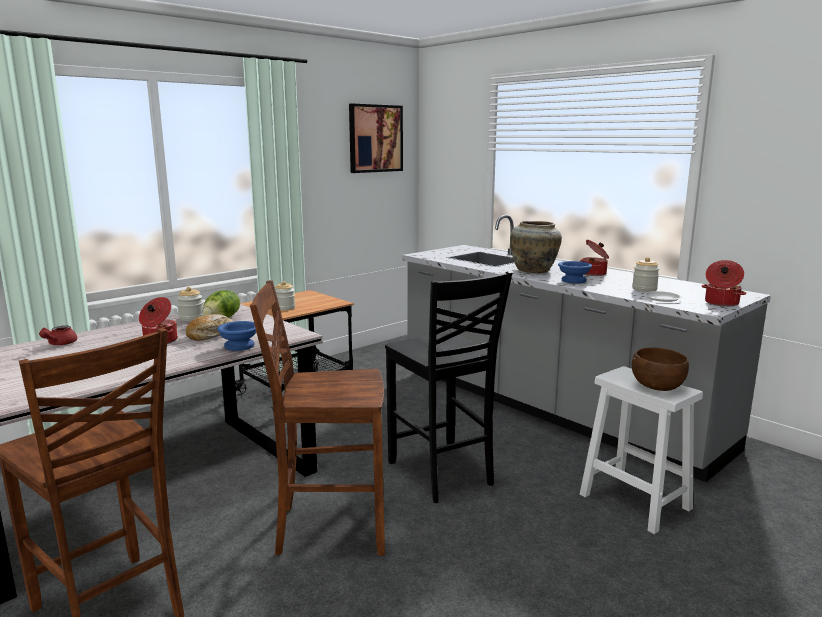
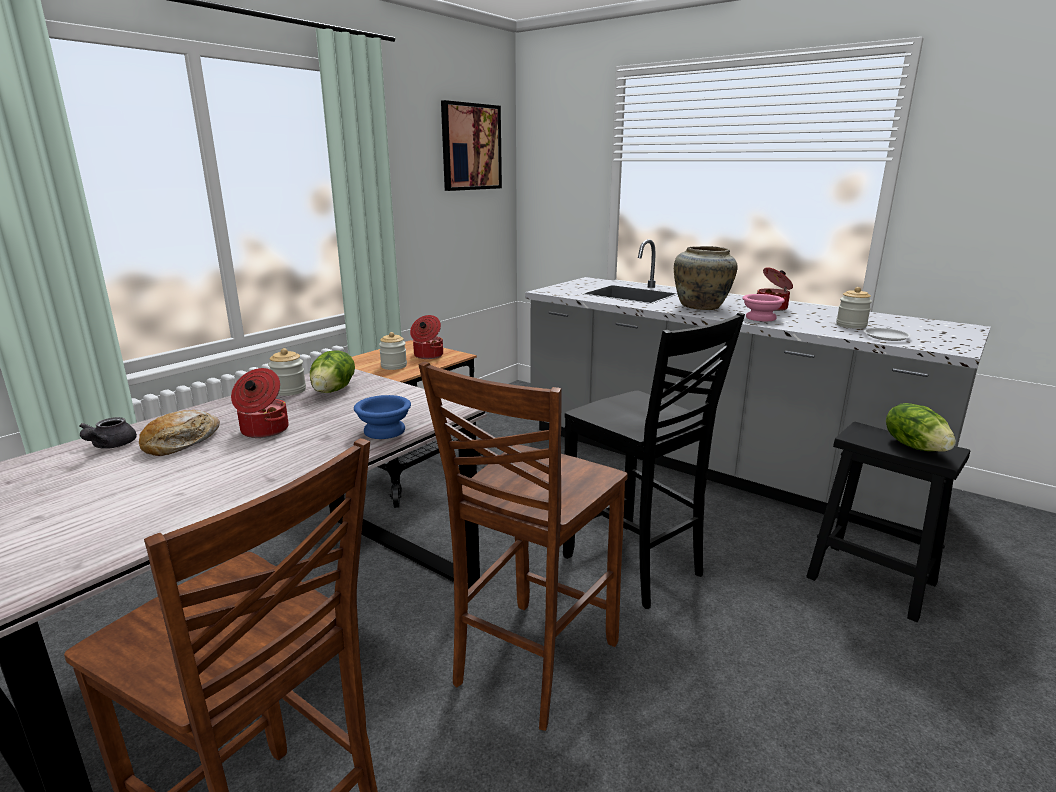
camera: 10 degrees left, 5 degrees up
red teapot [39,325,77,345] -> grey teapot [79,417,137,449]
bread [186,314,234,341] -> bread moved to [139,410,220,456]
brown chair [250,280,385,556] -> brown chair turned 45 degrees counterclockwise [419,362,628,731]
blue bowl [558,261,592,283] -> pink bowl [742,294,785,321]
white stool [580,366,703,534] -> black stool [806,422,970,622]
brown bowl [632,348,689,391] -> lettuce [886,403,956,452]
cooking pot [702,260,746,307] -> cooking pot moved to [410,315,443,359]

